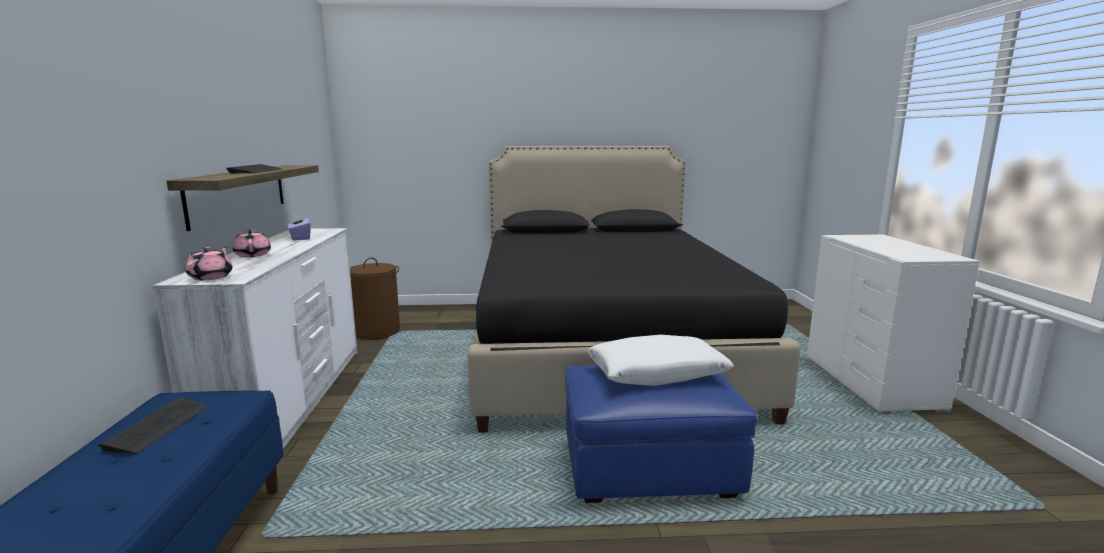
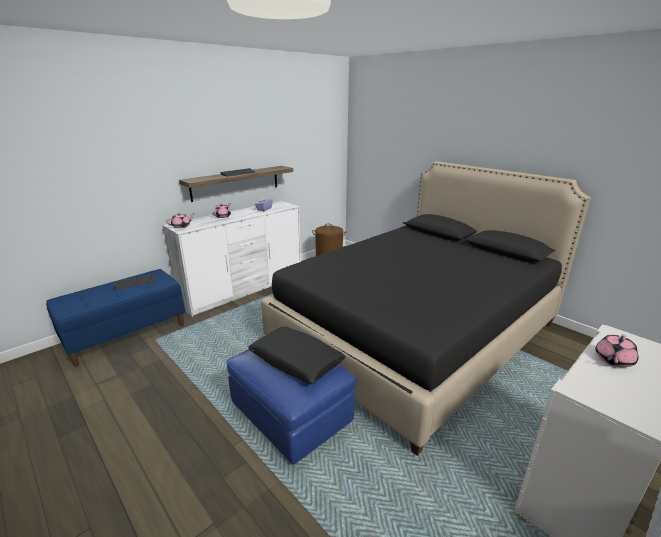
camera: 50 degrees right, 10 degrees up
white pillow [587,335,734,386] -> black pillow [248,327,346,384]
none -> pink teapot [595,334,638,368]

